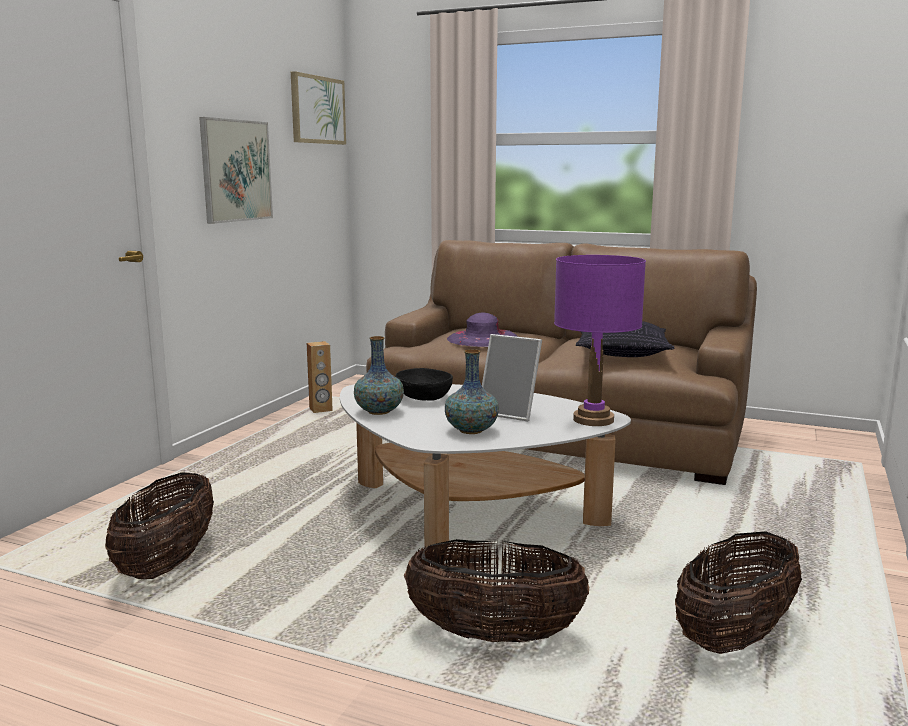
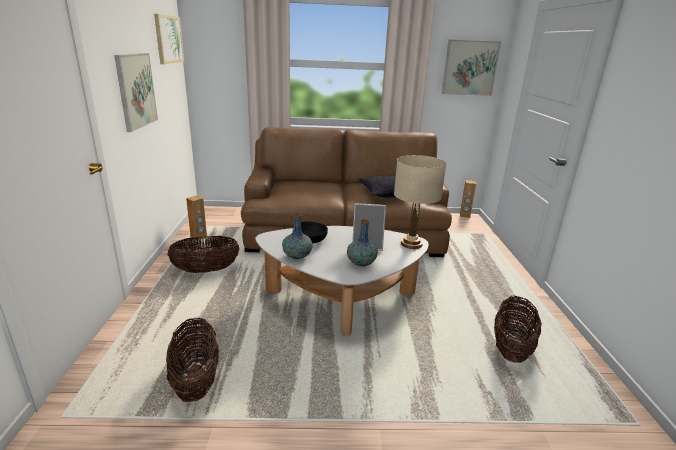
camera: 25 degrees left, 10 degrees up
basket [404,539,589,643] -> basket moved to [167,236,240,273]
purple hat [447,313,518,347] -> none
purple table lamp [554,255,646,426] -> beige table lamp [394,155,447,249]
none -> picture [441,39,501,96]
none -> brown speaker [460,180,476,218]

